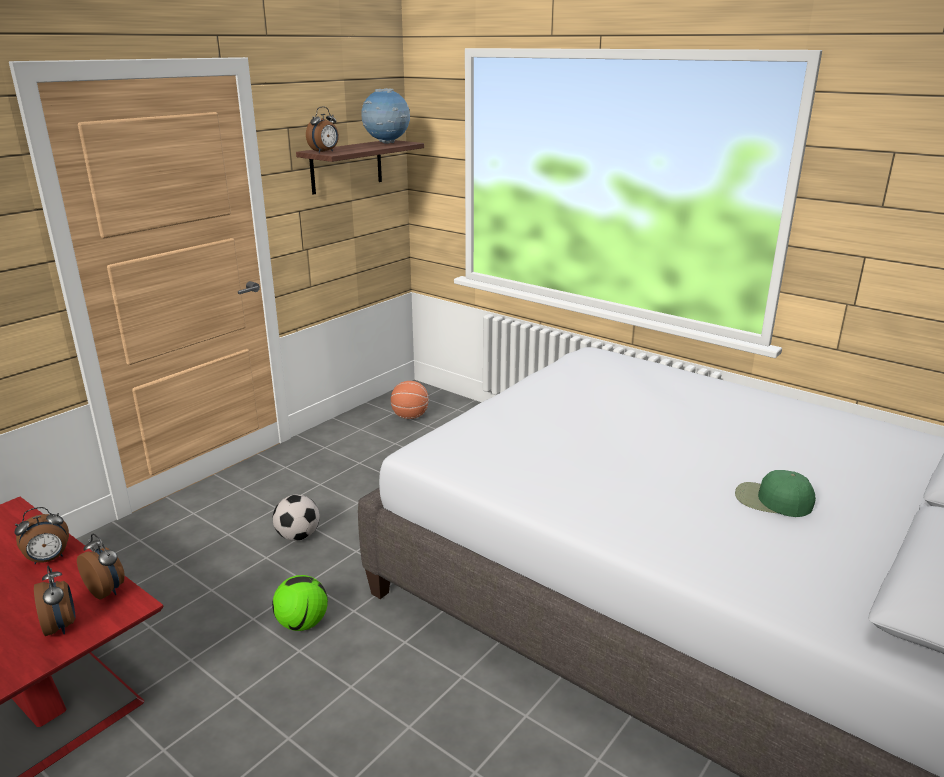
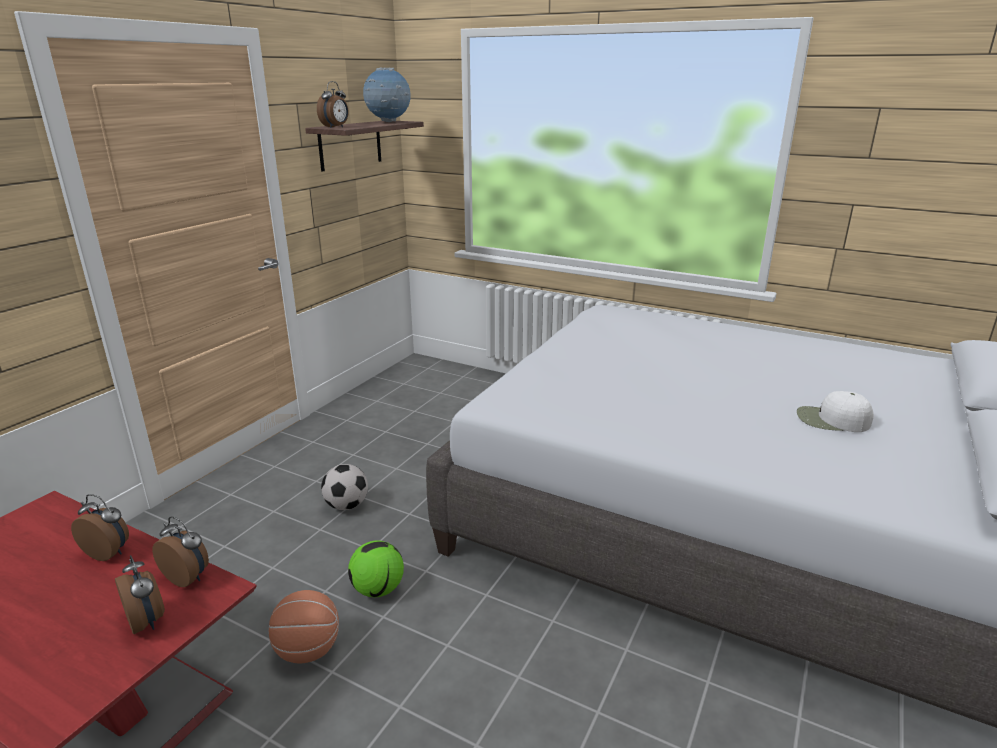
camera: 10 degrees left, 0 degrees up
alarm clock [15,507,69,564] -> alarm clock turned 120 degrees counterclockwise [71,494,129,561]
basketball [391,381,429,419] -> basketball moved to [269,590,339,663]
green cap [735,470,816,517] -> white cap [797,391,874,432]

